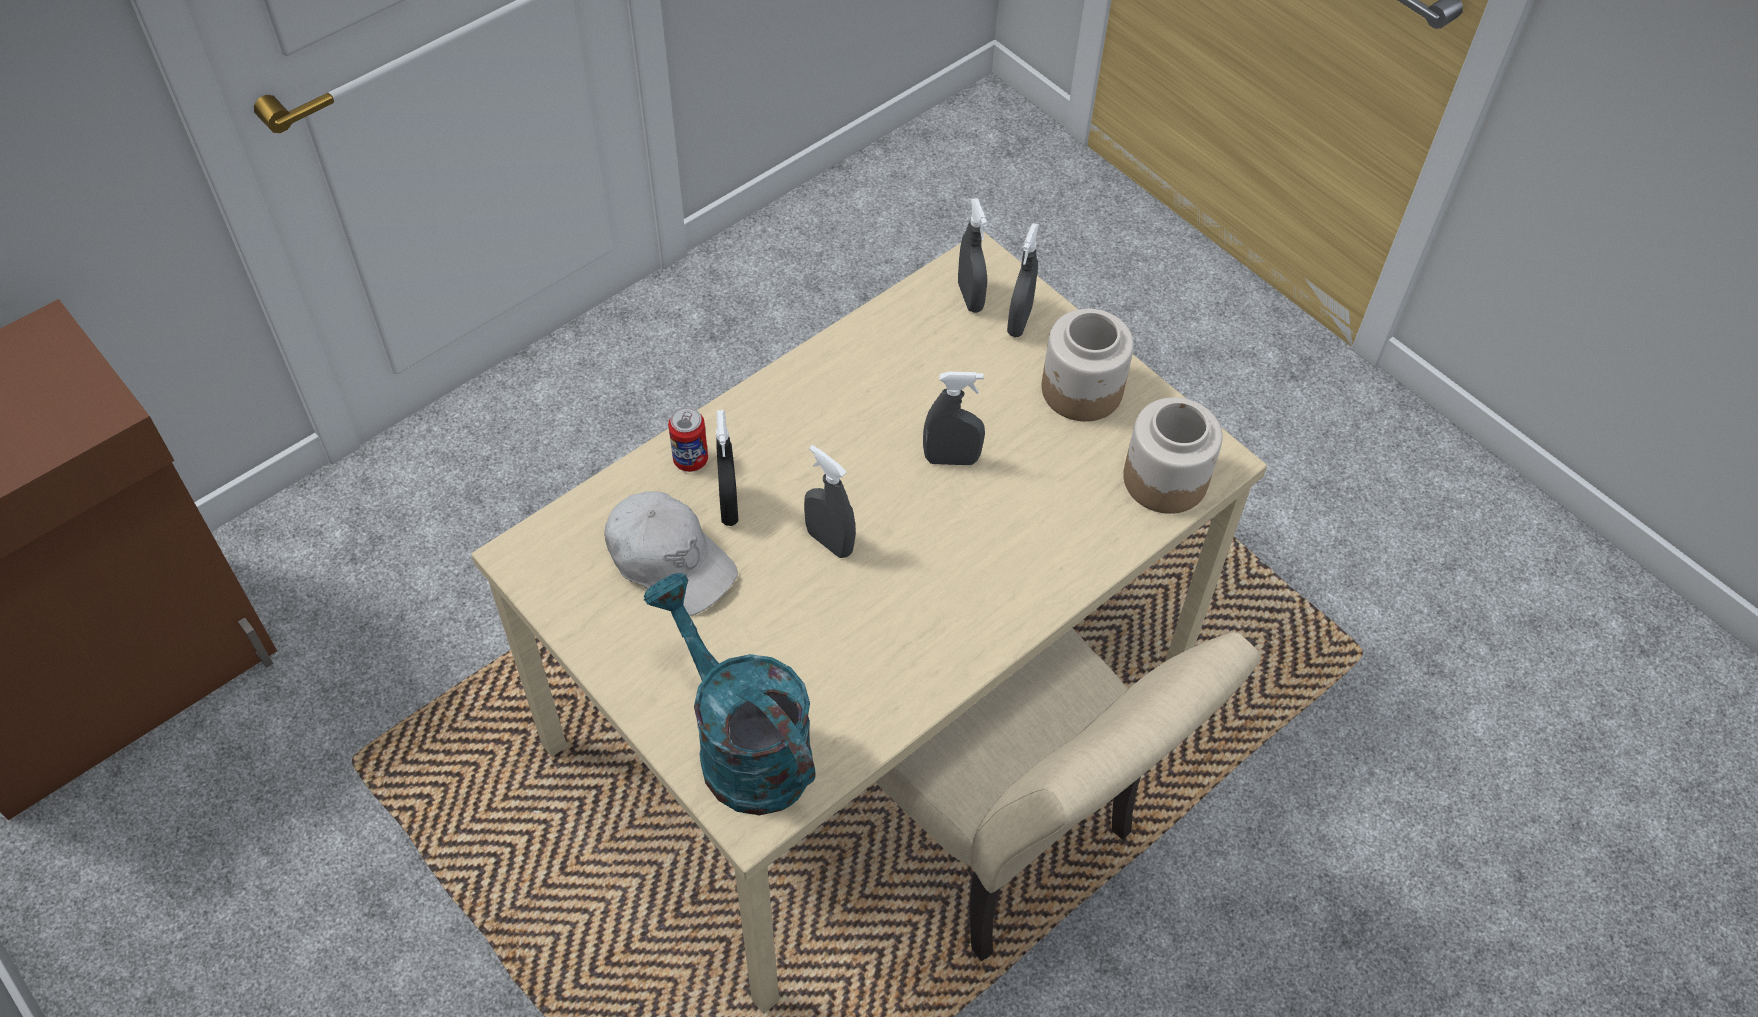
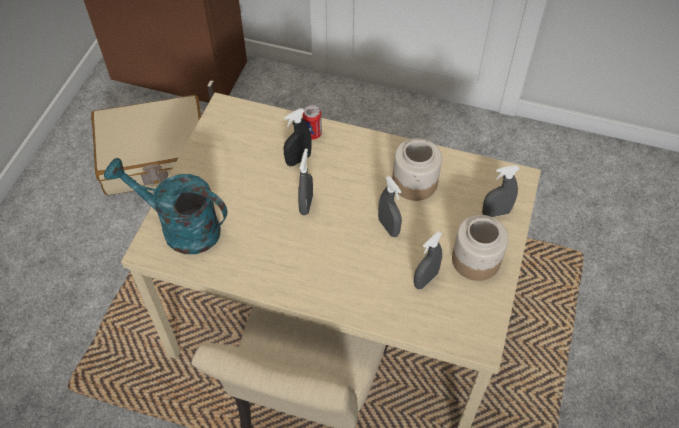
camera: 60 degrees right, 0 degrees up
white cap [604,491,738,616] -> none
turquoise watering can [644,573,816,815] -> turquoise watering can turned 90 degrees counterclockwise [104,158,227,254]
grey spray bottle [958,198,988,313] -> grey spray bottle moved to [414,231,443,289]
jar [1123,397,1223,514] -> jar moved to [392,138,442,201]
none -> beige suitcase [91,95,202,196]

